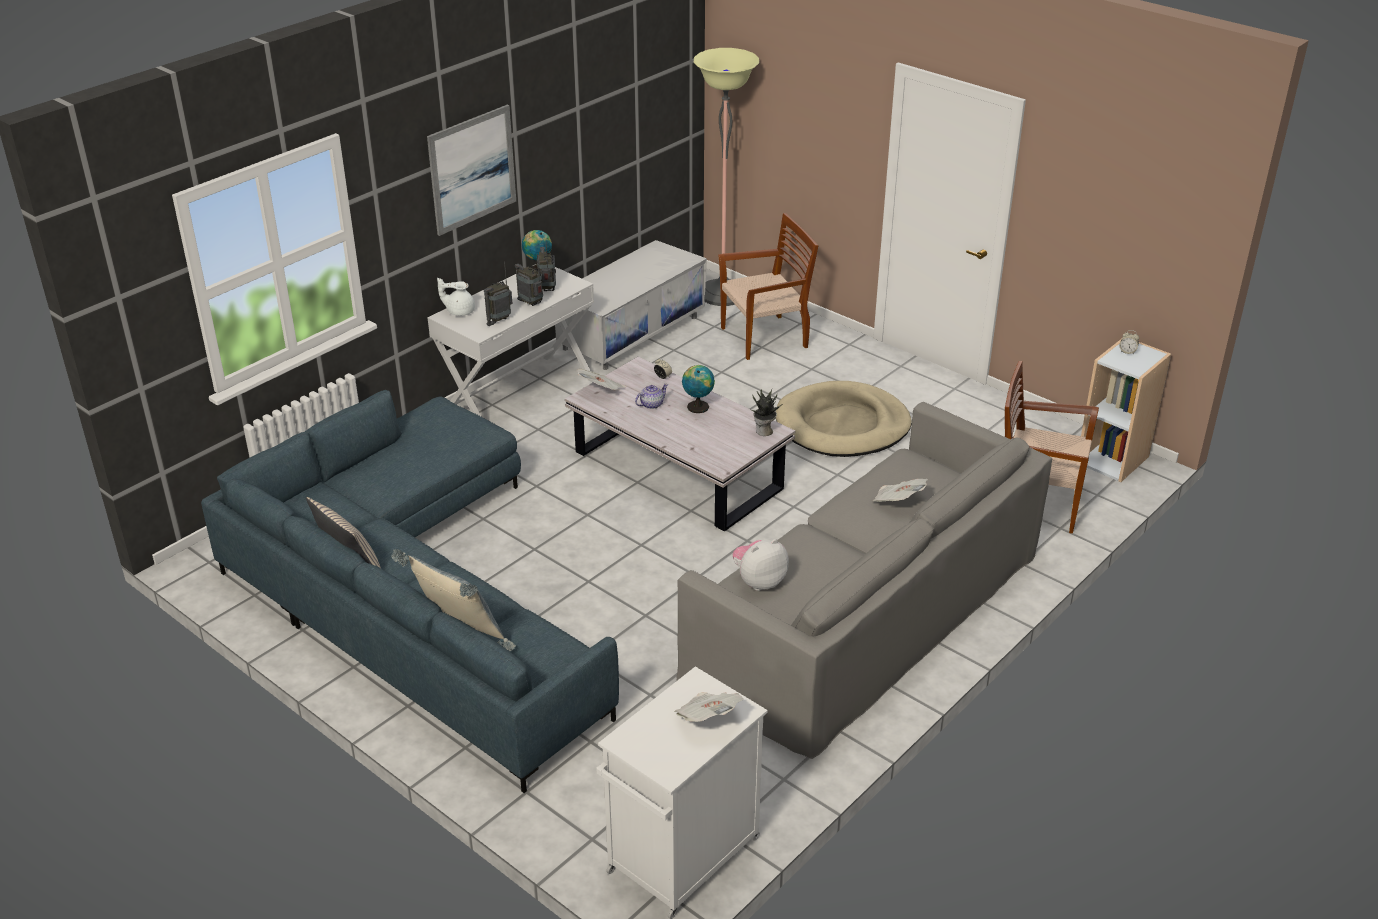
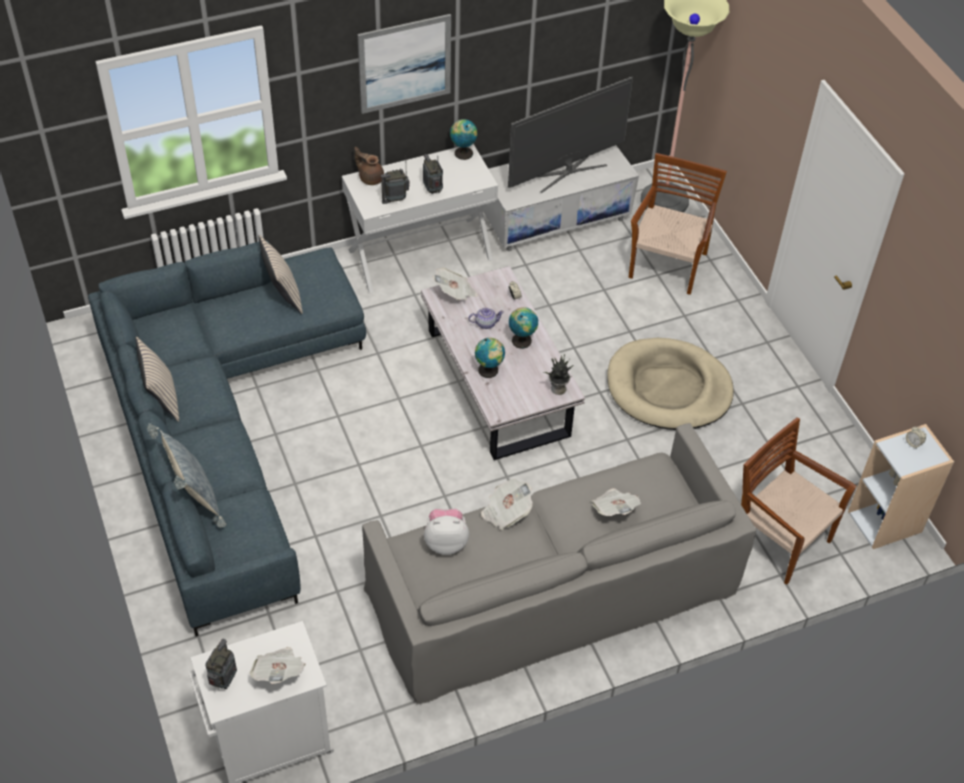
camera: 25 degrees right, 15 degrees up
white teapot [437,278,475,316] -> brown teapot [355,147,384,185]
radio [537,243,556,291] -> radio moved to [205,639,237,689]
brown armchair [718,213,819,360] -> brown armchair turned 75 degrees counterclockwise [629,153,727,295]
none -> beige pillow [259,235,303,314]
none -> globe [475,338,505,378]
none -> newspaper [481,478,533,530]
none -> television [508,77,633,193]

